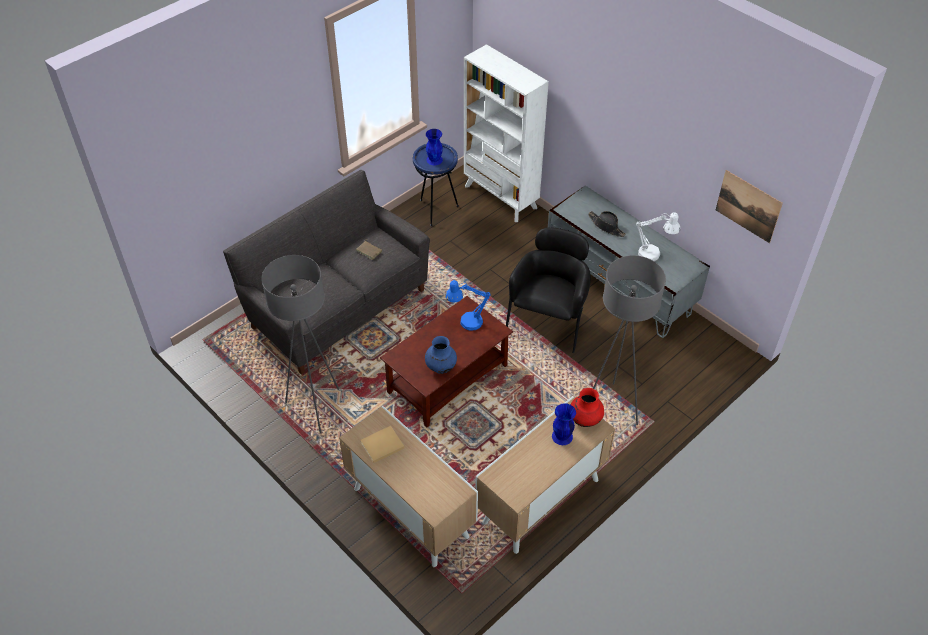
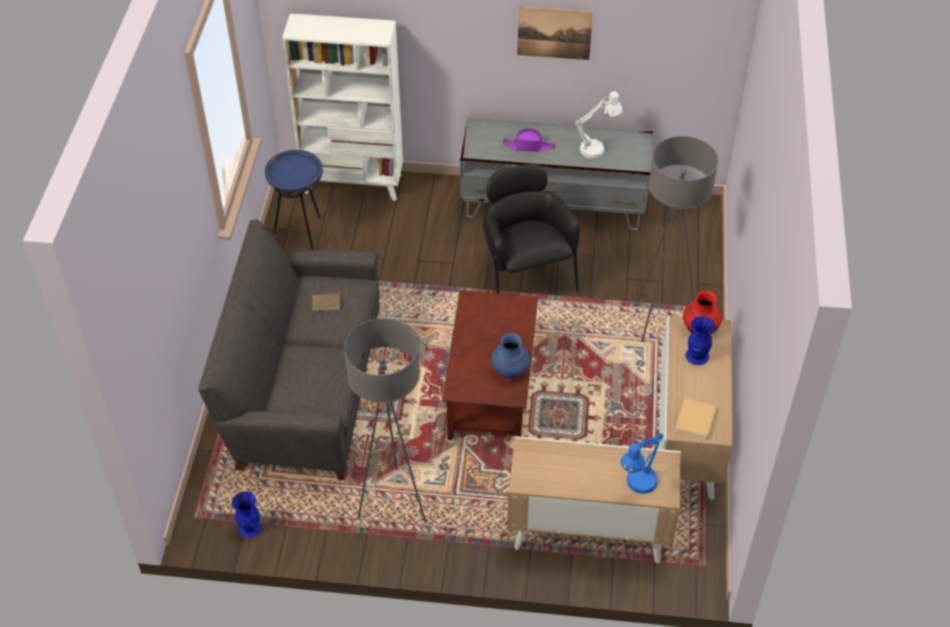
camera: 40 degrees left, 0 degrees up
beige book [360,426,404,463] -> beige book moved to [675,398,717,440]
blue vase [426,129,443,165] -> blue vase moved to [232,491,262,538]
blue table lamp [445,280,491,331] -> blue table lamp moved to [621,433,664,494]
black hat [588,211,626,237] -> purple hat [503,129,555,152]
picture [716,170,783,243] -> picture moved to [517,7,593,60]

